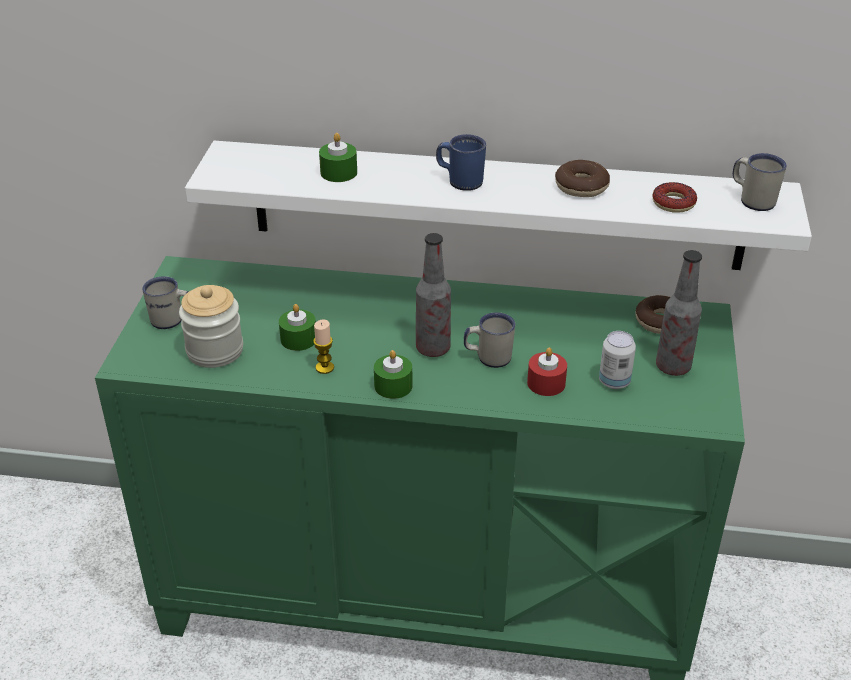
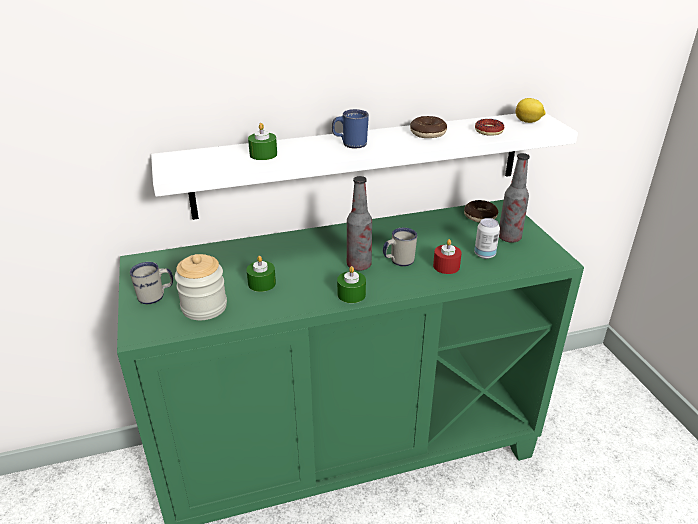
camera: 25 degrees left, 5 degrees down
candle [313,320,334,374] -> none
white mug [733,153,787,211] -> lemon [515,98,546,123]

